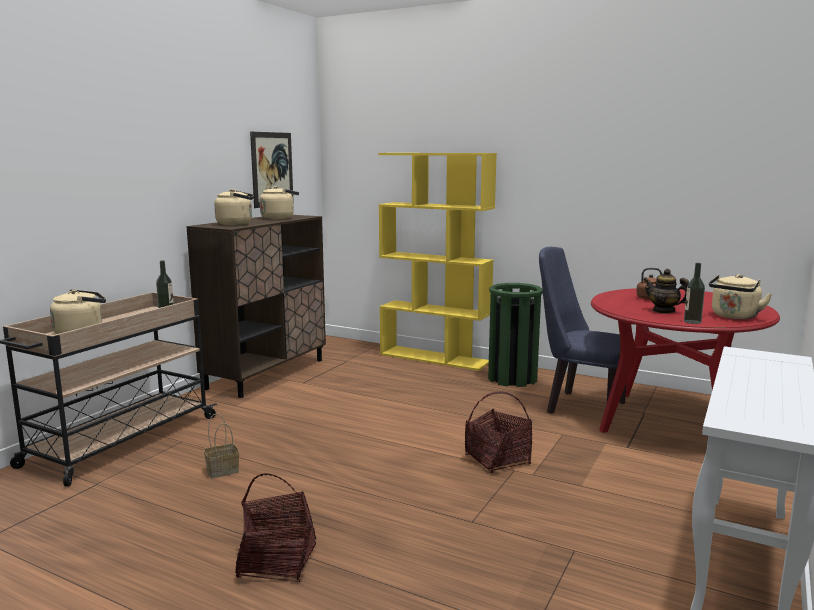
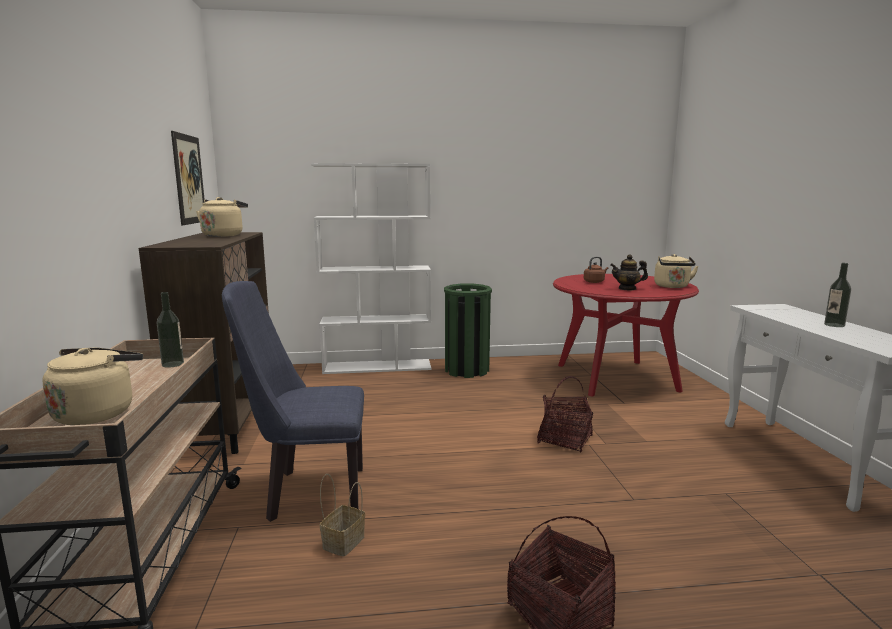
camera: 35 degrees left, 0 degrees up
beige kettle [214,189,254,225] -> none
yellow bookcase [378,153,497,371] -> white bookcase [311,163,431,374]
blue chair [539,247,627,423] -> blue chair moved to [222,281,364,522]
bottle [684,263,705,324] -> bottle moved to [824,263,851,327]

